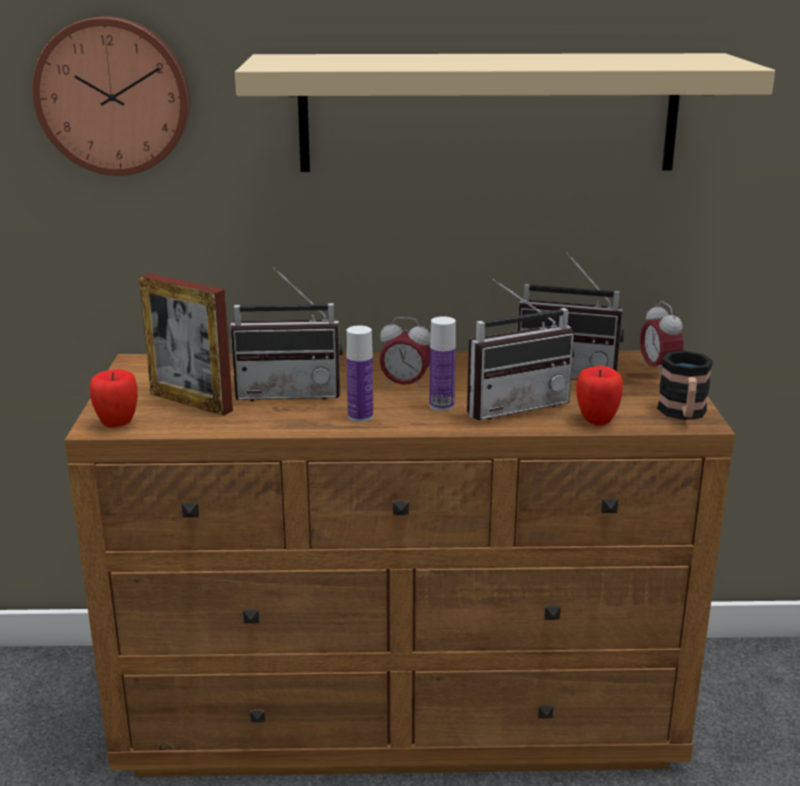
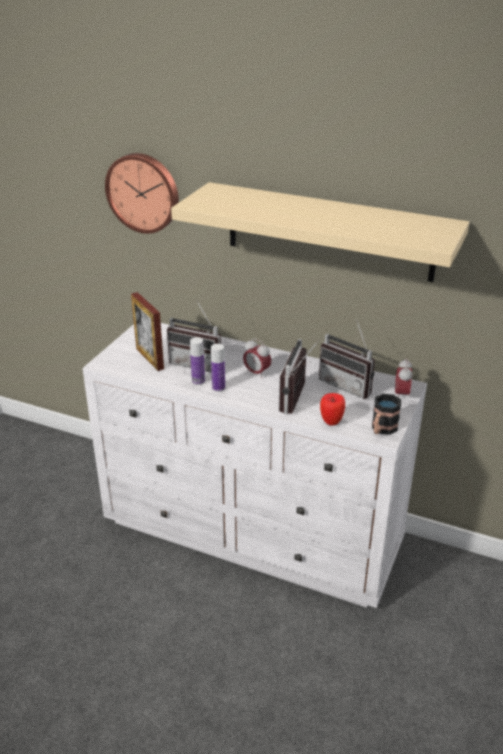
camera: 25 degrees right, 10 degrees up
brown dresser [64,350,735,777] -> white dresser [82,323,427,608]
apple [89,369,138,427] -> none
bottle [429,316,456,411] -> bottle moved to [190,337,205,385]
radio [467,279,574,420] -> radio turned 105 degrees clockwise [279,339,319,414]

